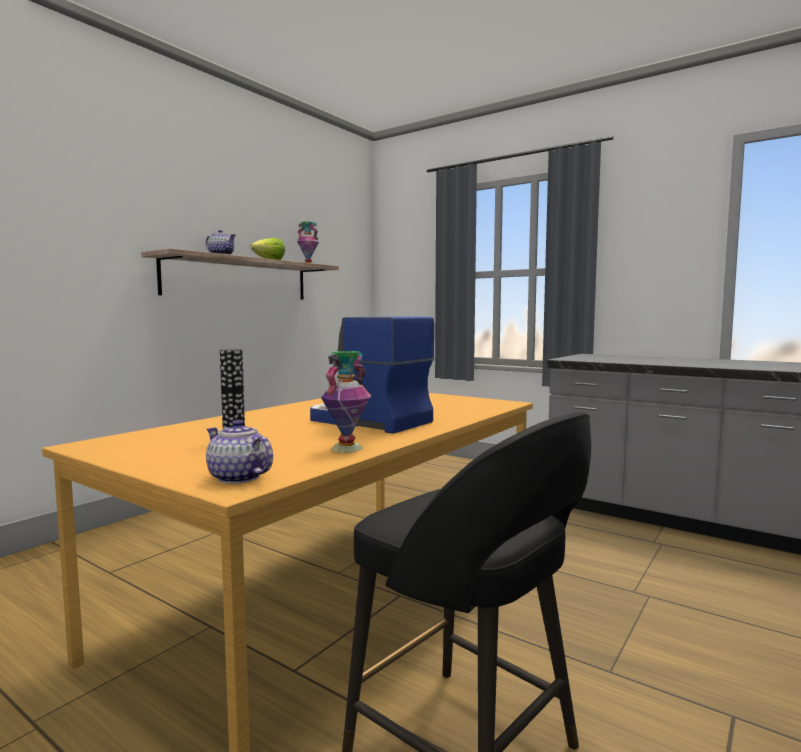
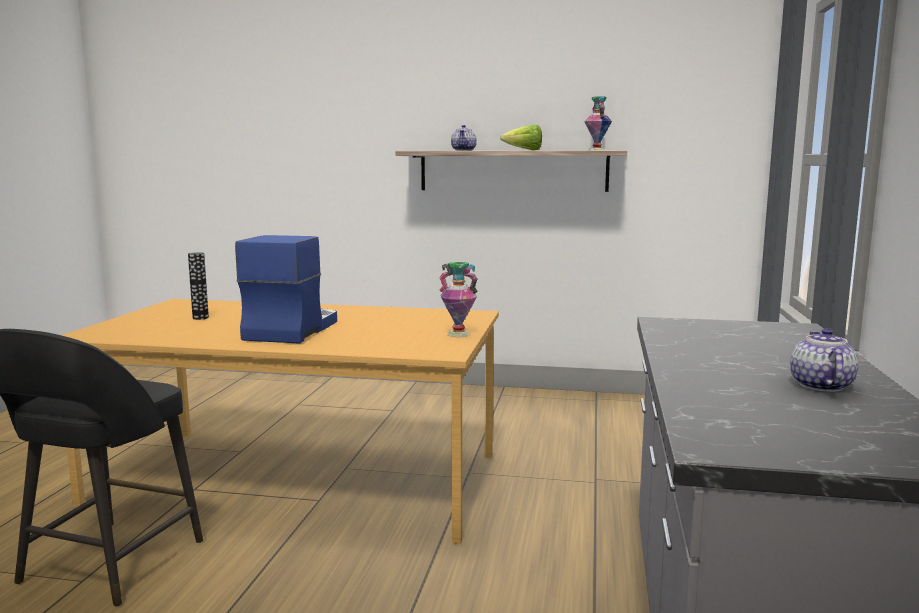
camera: 65 degrees right, 5 degrees up
teapot [206,420,273,484] -> teapot moved to [790,328,859,392]
vase [321,351,371,453] -> vase moved to [439,262,478,337]

